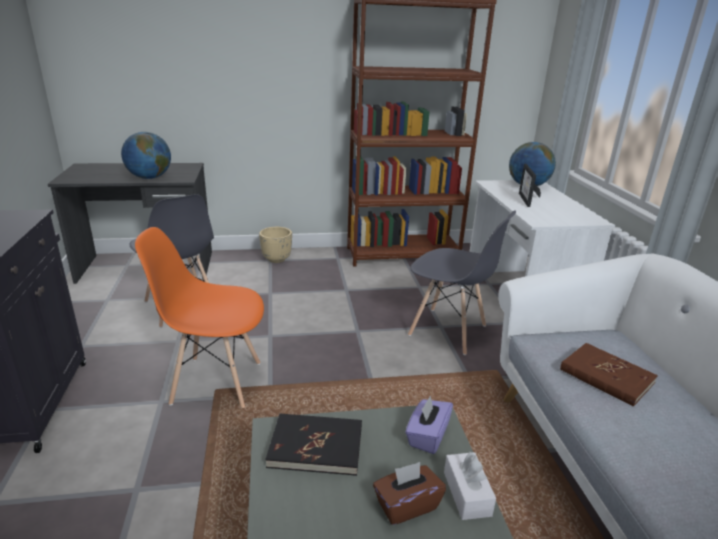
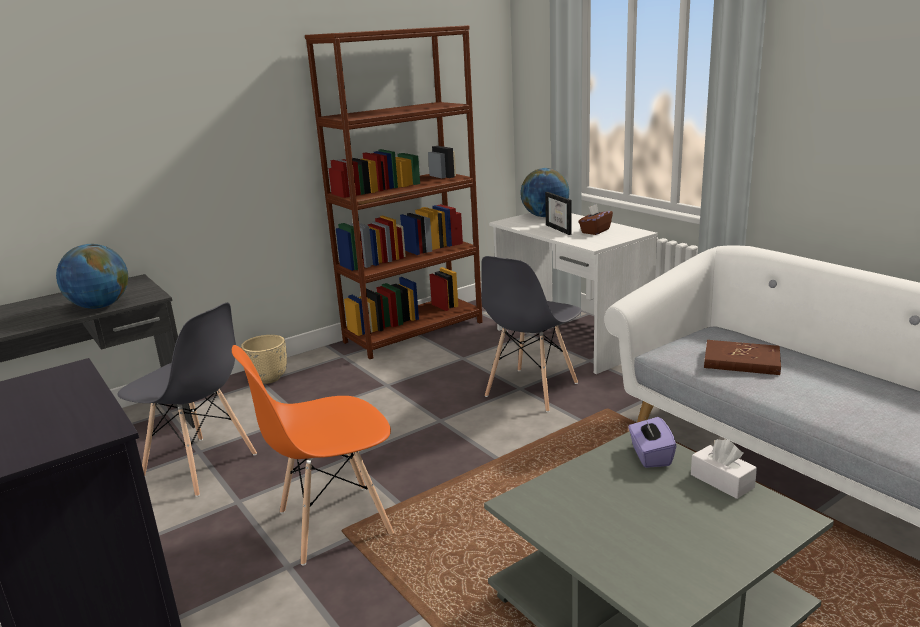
camera: 25 degrees left, 5 degrees down
black book [265,414,362,476] -> none
brown tissue box [373,462,446,525] -> brown tissue box moved to [578,204,613,235]
grey chair [408,210,516,355] -> grey chair turned 120 degrees clockwise [481,256,581,412]

